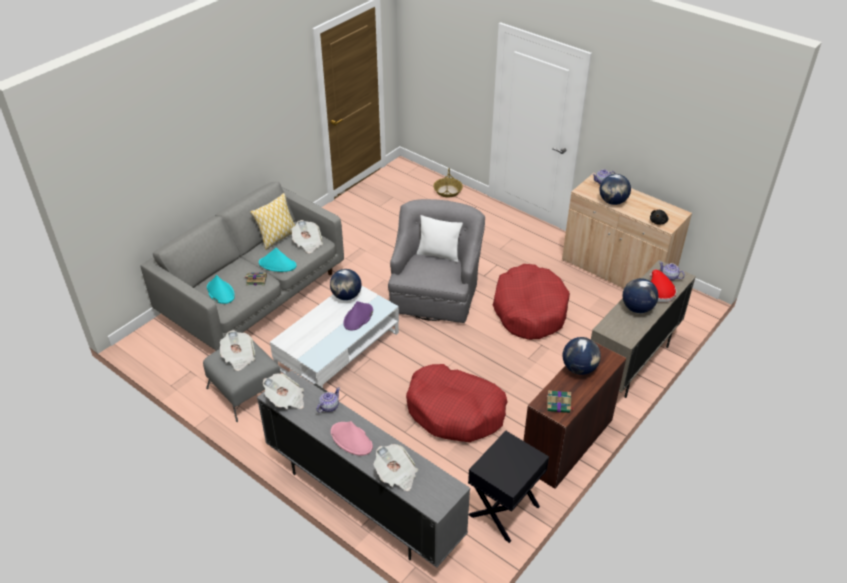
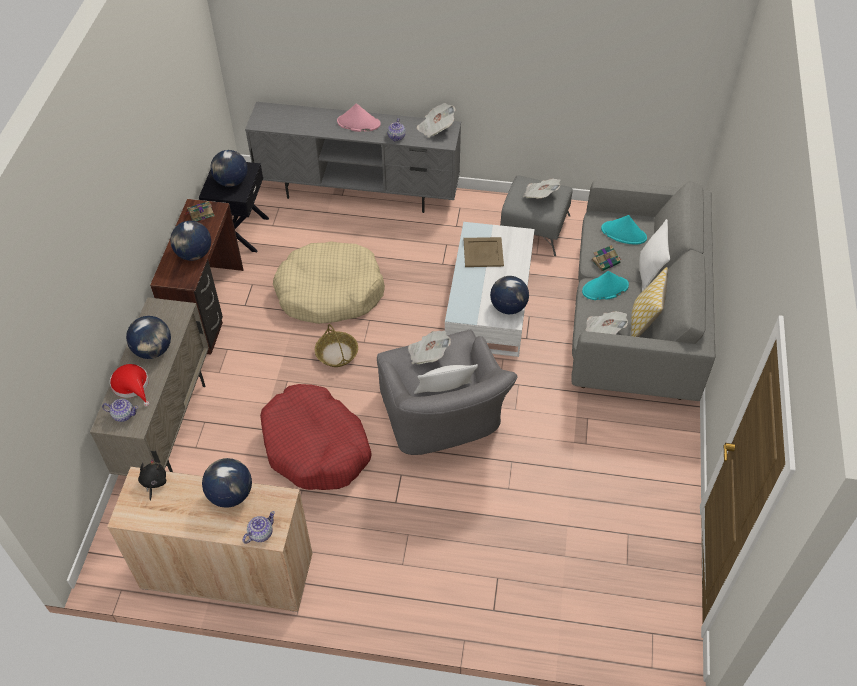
camera: 150 degrees right, 10 degrees up
purple hat [343,301,373,330] -> none
newspaper [373,444,418,491] -> newspaper moved to [408,331,451,364]
red dog bed [406,364,508,442] -> beige dog bed [273,241,385,324]
basket [433,168,463,197] -> basket moved to [315,324,358,367]
none -> globe [210,150,247,187]
none -> beige tray [463,237,504,267]
none -> white pillow [639,219,670,292]

